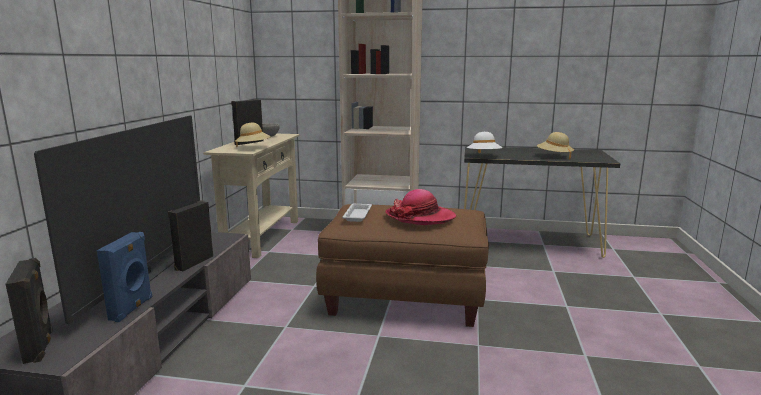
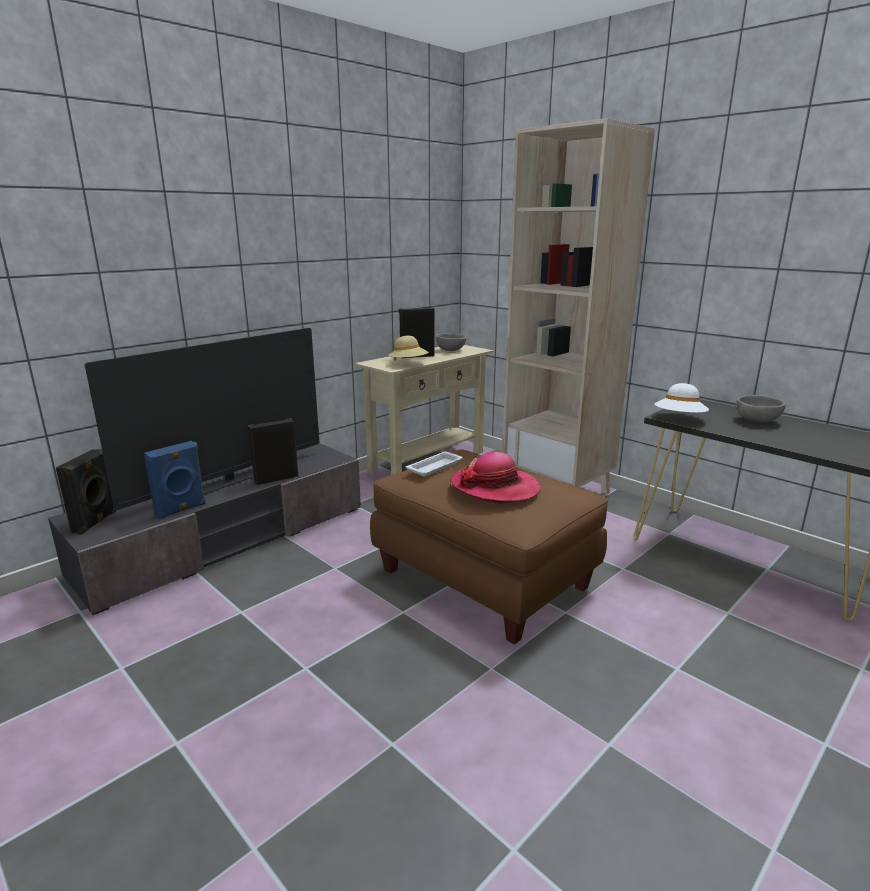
camera: 35 degrees right, 5 degrees up
beige hat [537,132,574,159] -> none
none -> grey bowl [736,395,786,422]

